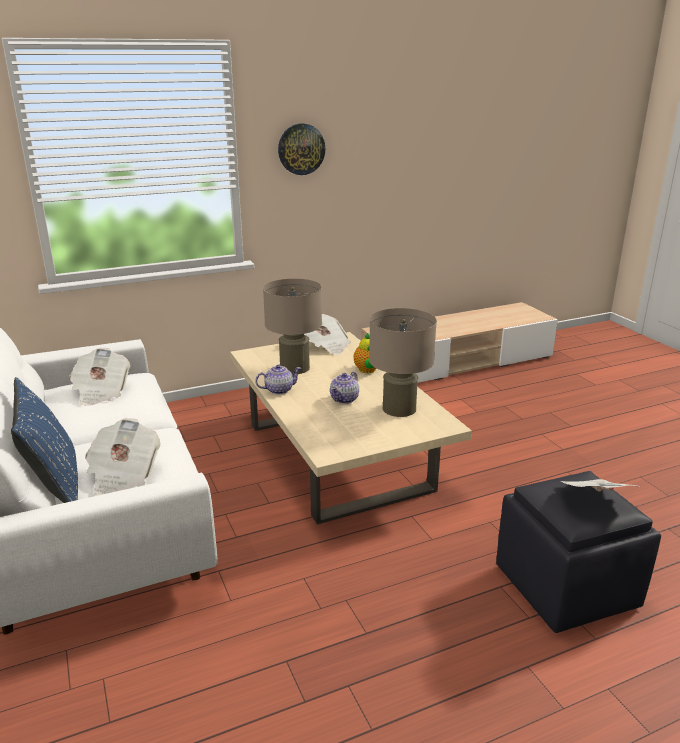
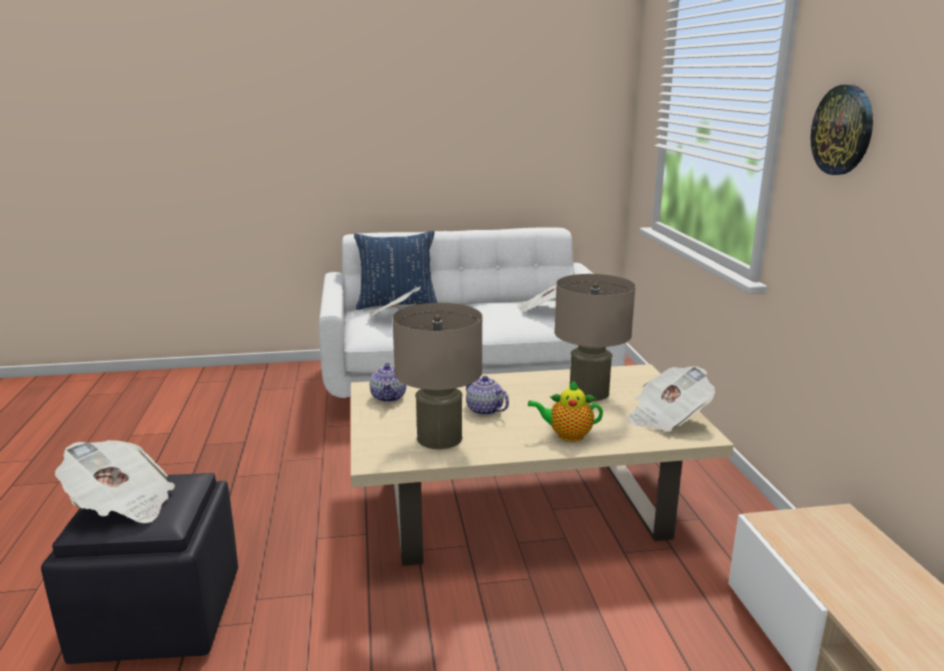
camera: 105 degrees right, 5 degrees down
teapot [255,364,301,395] -> teapot moved to [370,363,406,402]

